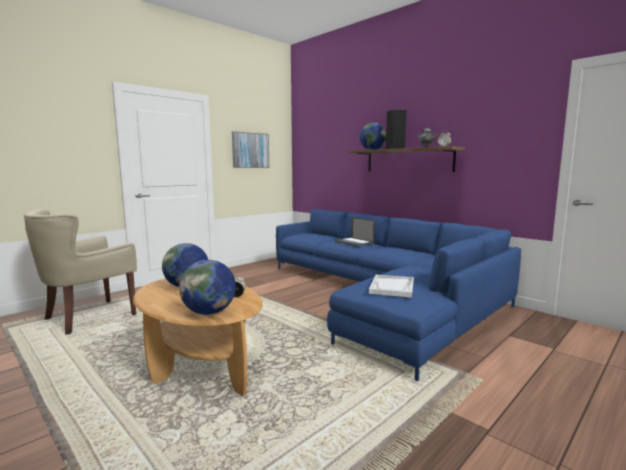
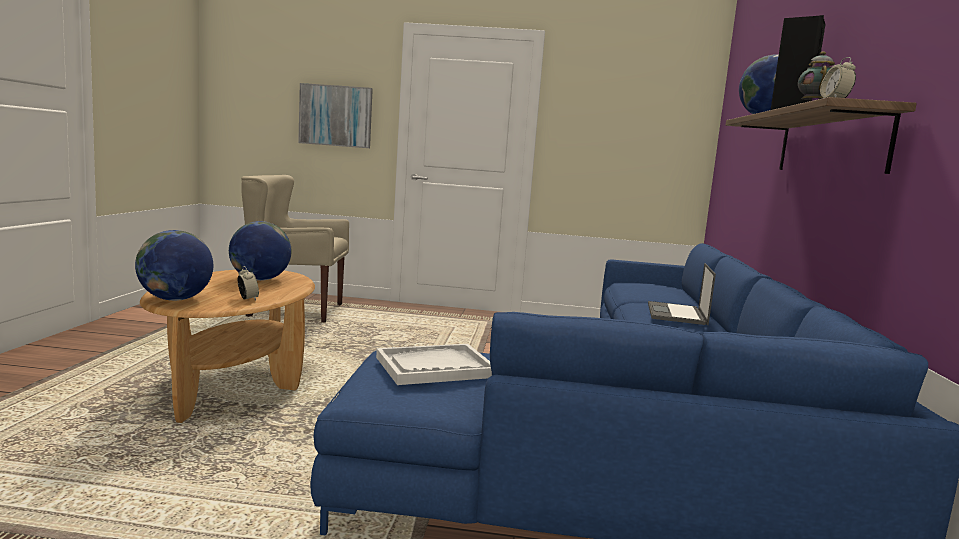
camera: 50 degrees right, 0 degrees up
picture [232,131,269,168] -> picture moved to [298,83,373,148]

